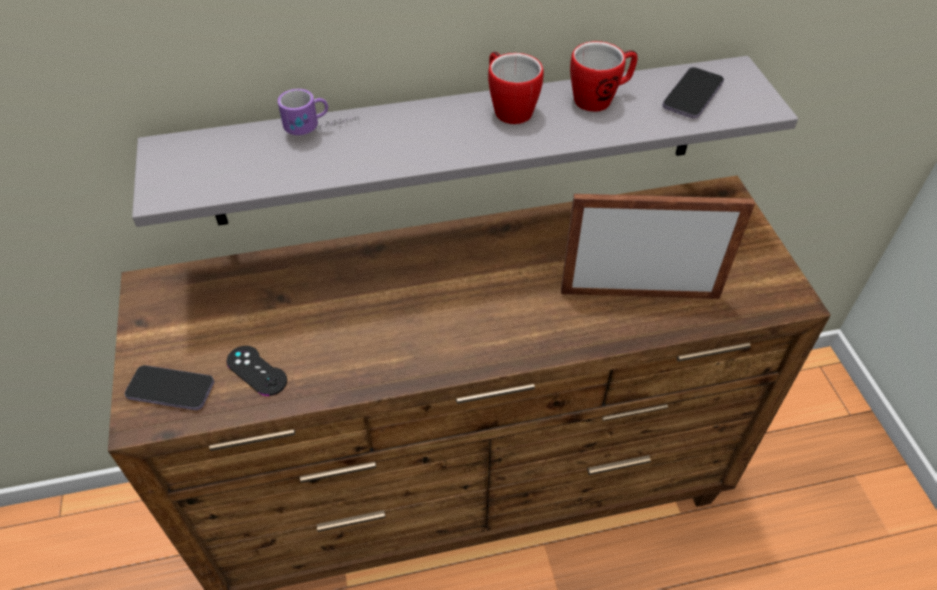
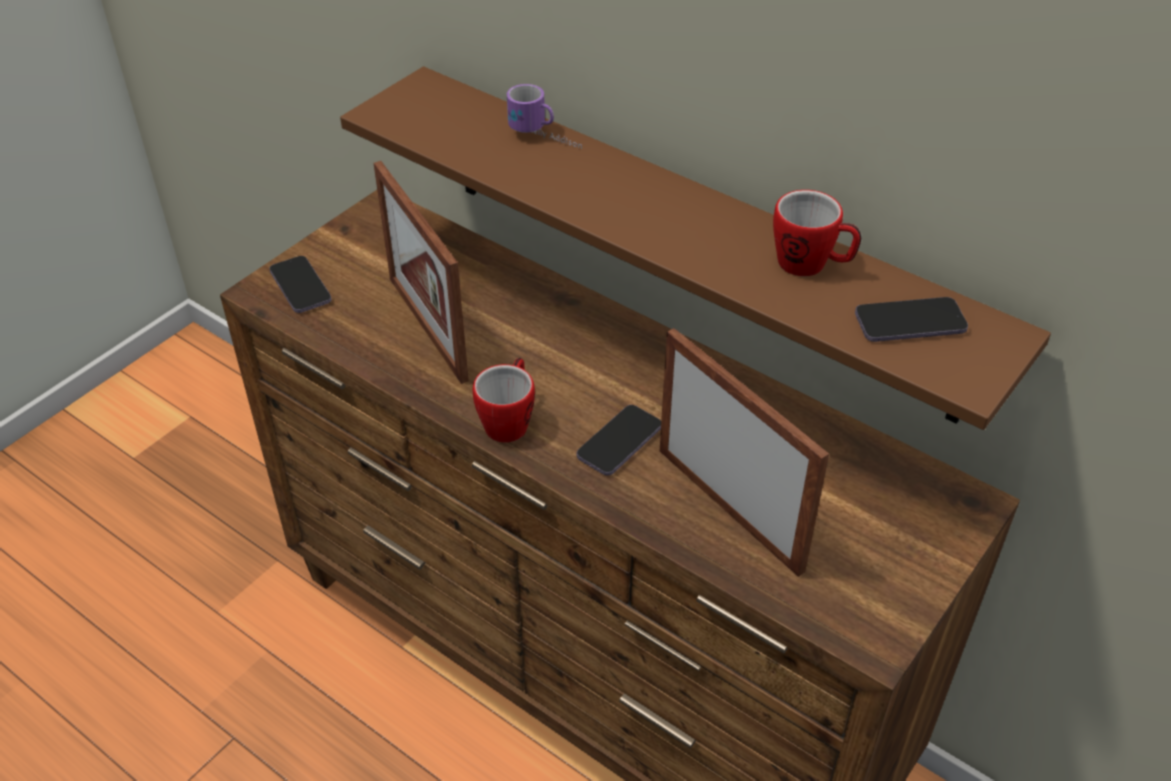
camera: 50 degrees right, 5 degrees down
grey shelf [132,56,798,227] -> brown shelf [340,67,1051,430]
black game controller [227,346,287,396] -> none
mug [488,51,544,124] -> mug moved to [473,358,535,443]
none -> picture frame [374,161,469,384]
none -> phone [577,405,661,476]

